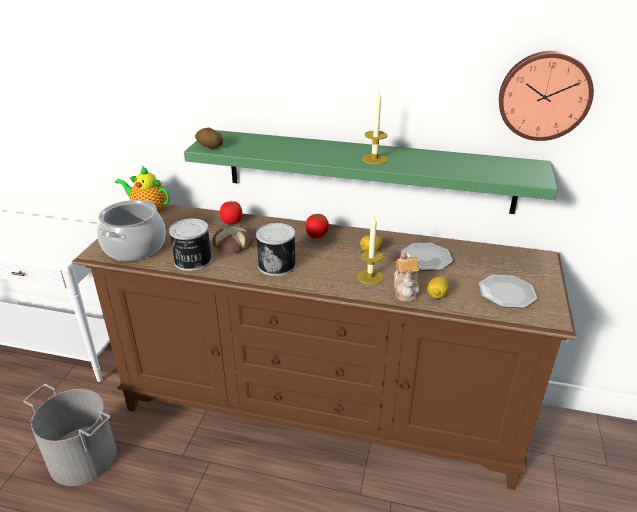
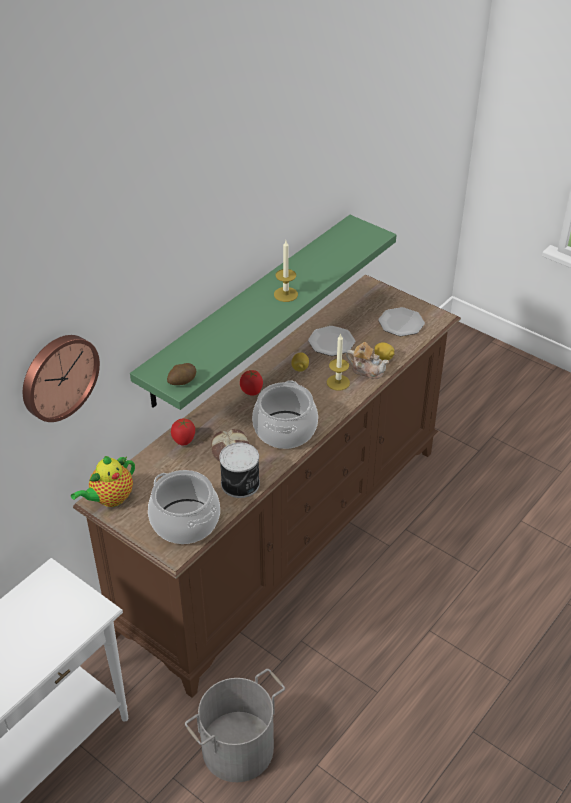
camera: 65 degrees left, 10 degrees up
can [256,223,296,276] -> cooking pot [252,380,318,449]
wall clock [499,51,594,141] -> wall clock moved to [23,335,100,422]

